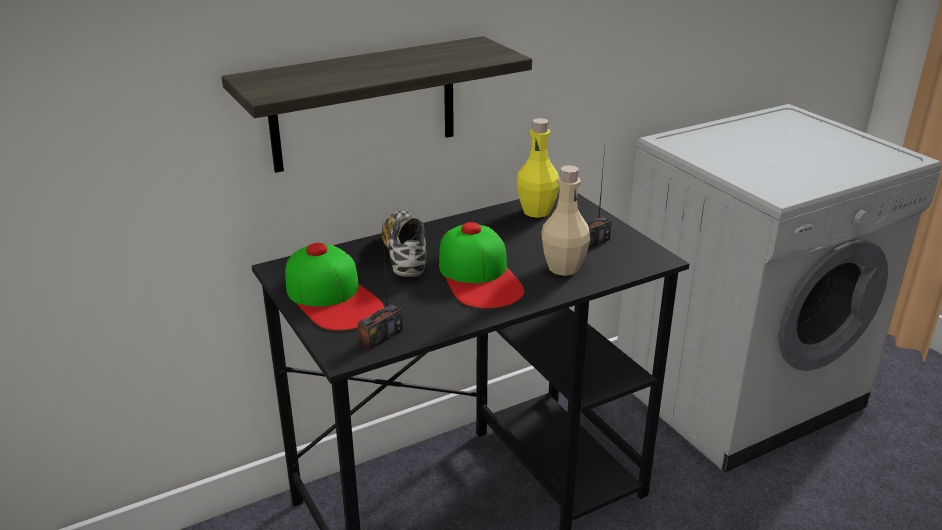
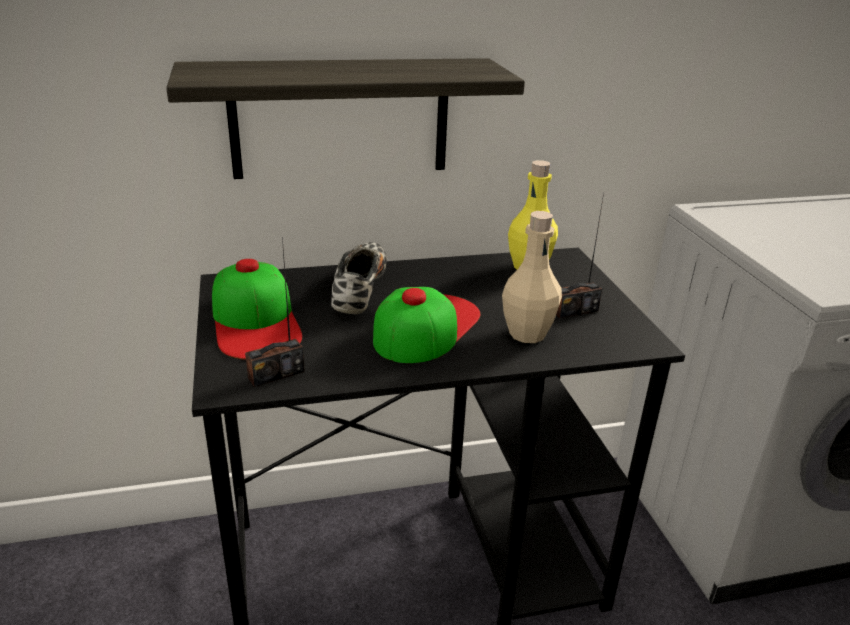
camera: 15 degrees right, 0 degrees up
cap [439,222,524,309] -> cap turned 150 degrees counterclockwise [373,287,480,363]

